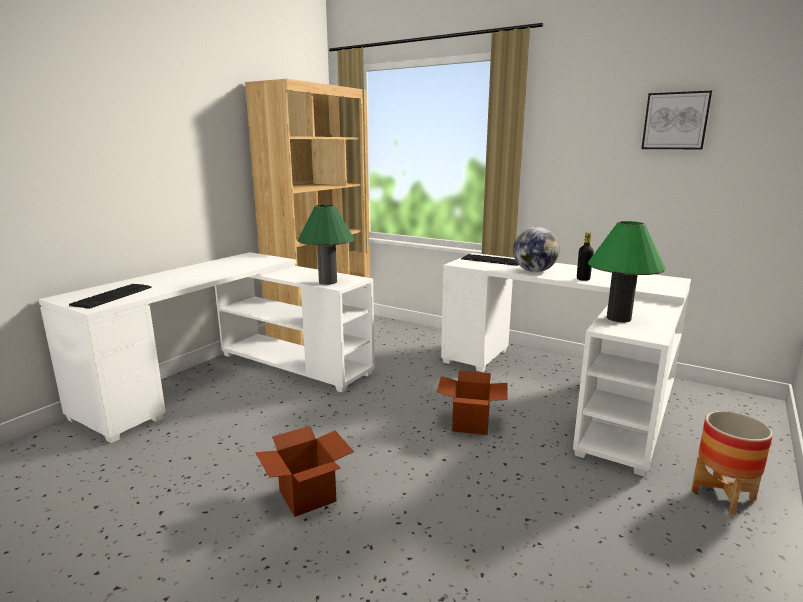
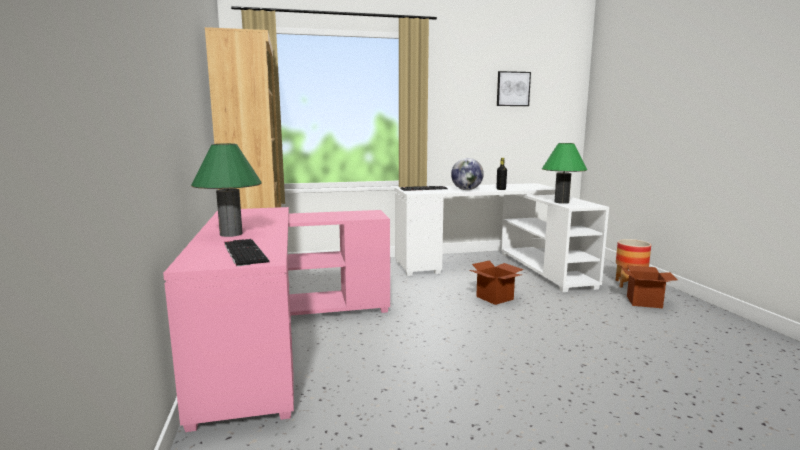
camera: 45 degrees left, 5 degrees down
white desk [38,252,375,443] -> pink desk [163,207,390,432]
cardboard box [255,426,354,517] -> cardboard box moved to [621,265,677,308]
green table lamp [298,205,354,285] -> green table lamp moved to [191,144,262,237]

